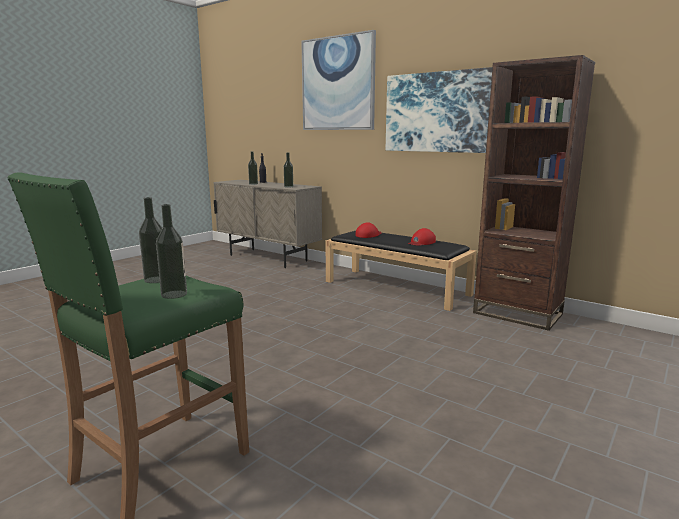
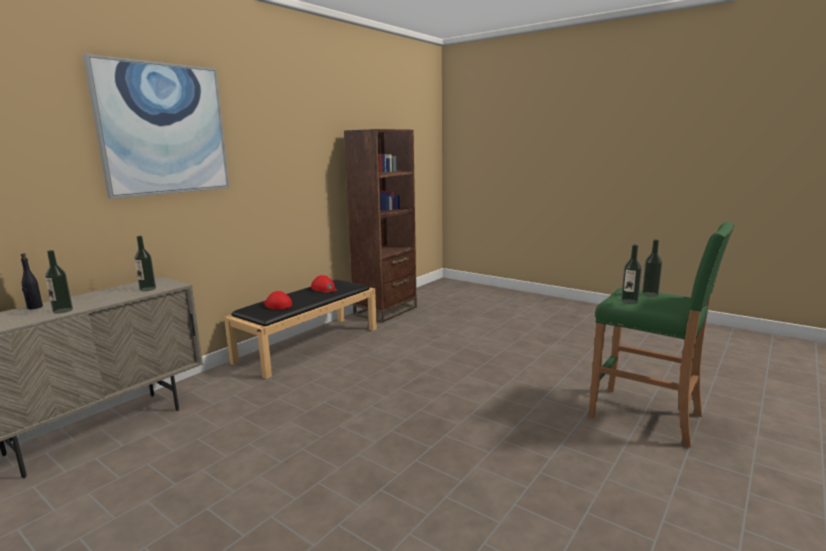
camera: 90 degrees left, 0 degrees up
picture [386,67,492,153] -> none

